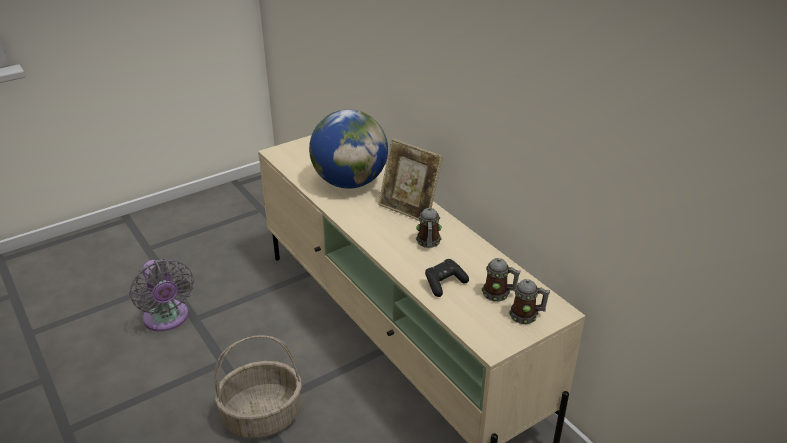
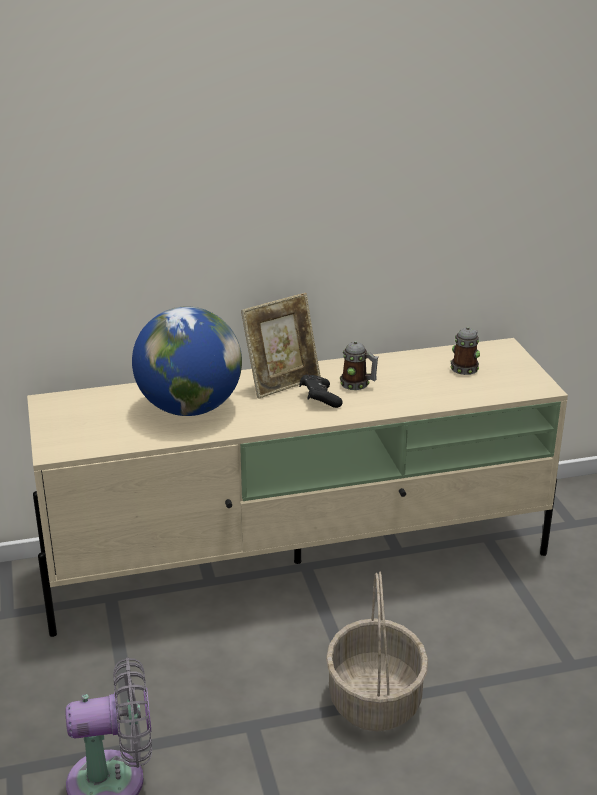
camera: 70 degrees left, 5 degrees down
black game controller [425,259,469,297] -> black game controller moved to [299,374,343,408]
mug [509,279,550,324] -> none

